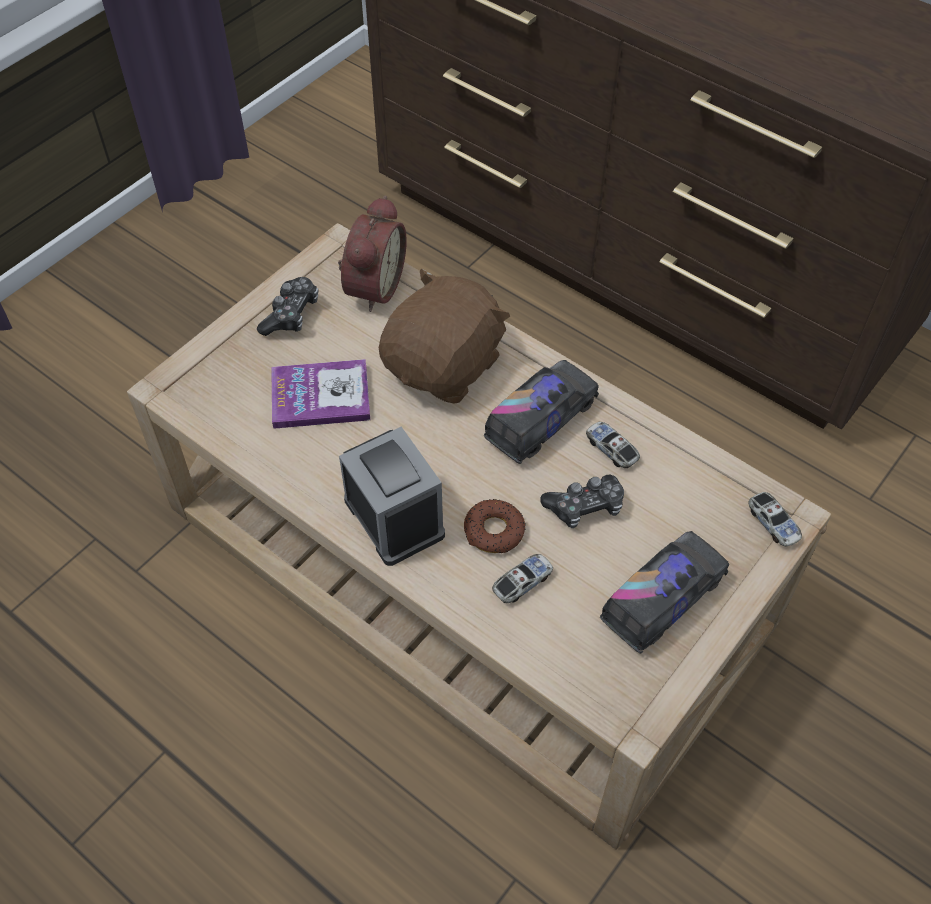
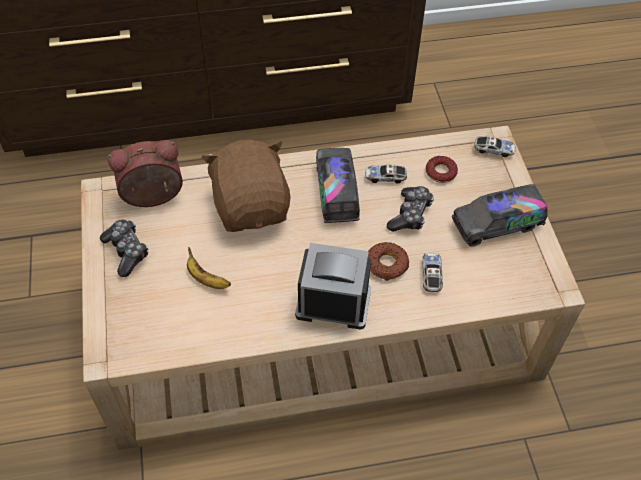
camera: 50 degrees left, 0 degrees up
book [271,359,370,429] -> banana [187,247,231,289]
alarm clock [338,195,407,312] -> alarm clock turned 75 degrees counterclockwise [108,140,183,207]
toy truck [600,531,729,653] -> toy truck turned 105 degrees counterclockwise [452,184,548,247]
none -> donut [426,156,458,183]

